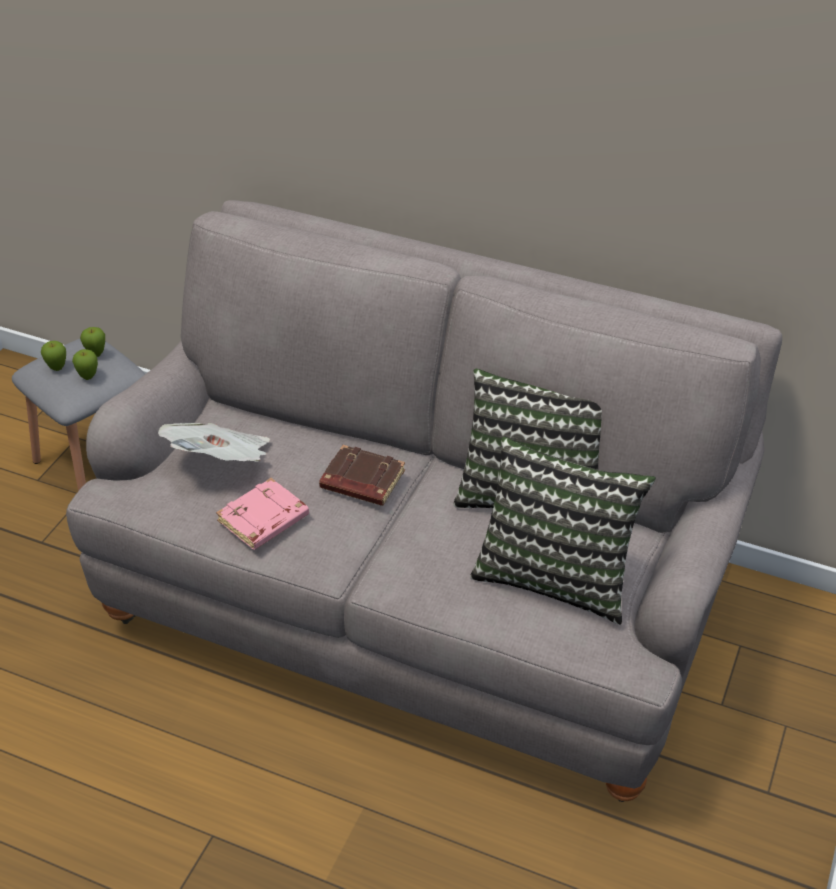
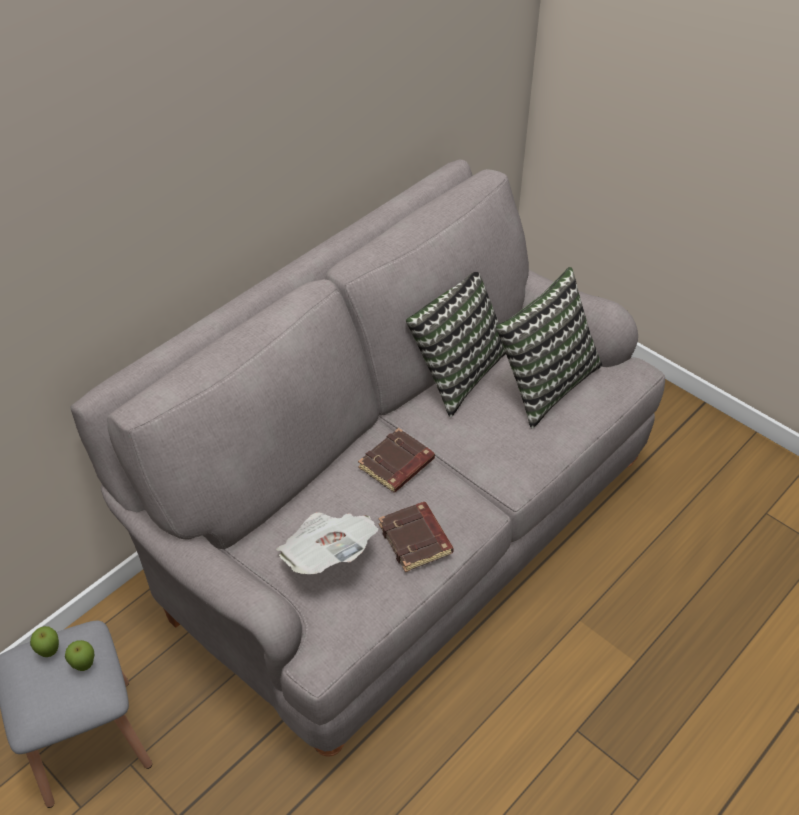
camera: 70 degrees left, 5 degrees up
apple [41,341,66,371] -> none
pink book [216,478,309,550] -> brown book [379,502,454,572]

